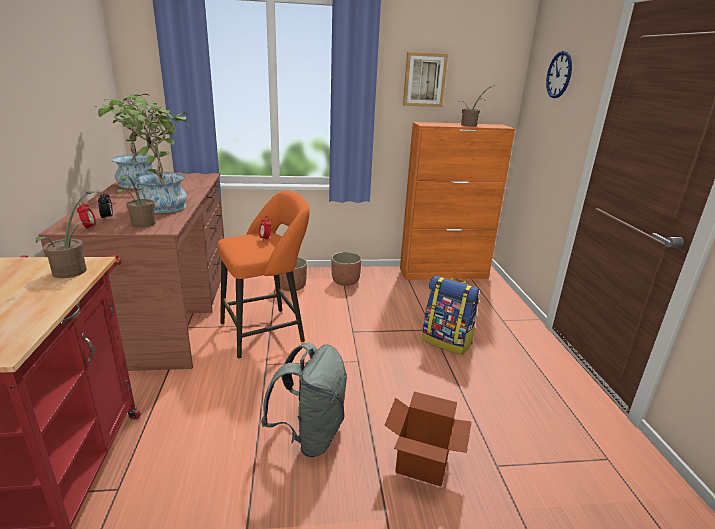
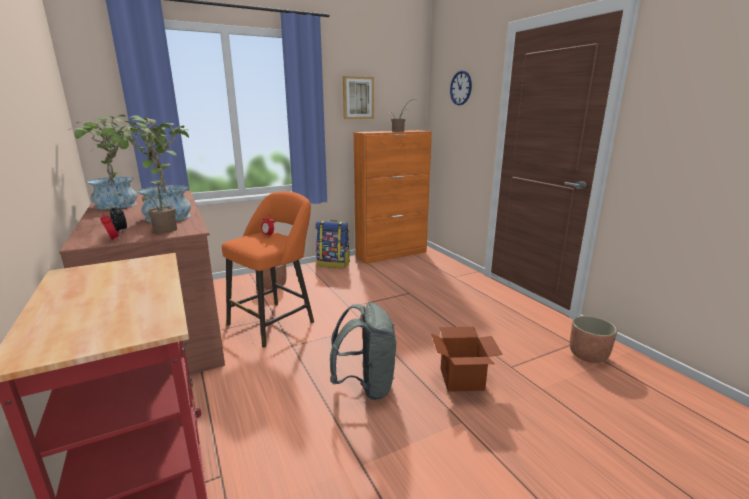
camera: 20 degrees left, 5 degrees down
potted plant [36,191,100,278] -> none
planter [331,252,362,286] -> planter moved to [570,316,617,363]
backpack [422,276,479,355] -> backpack moved to [316,220,350,268]

